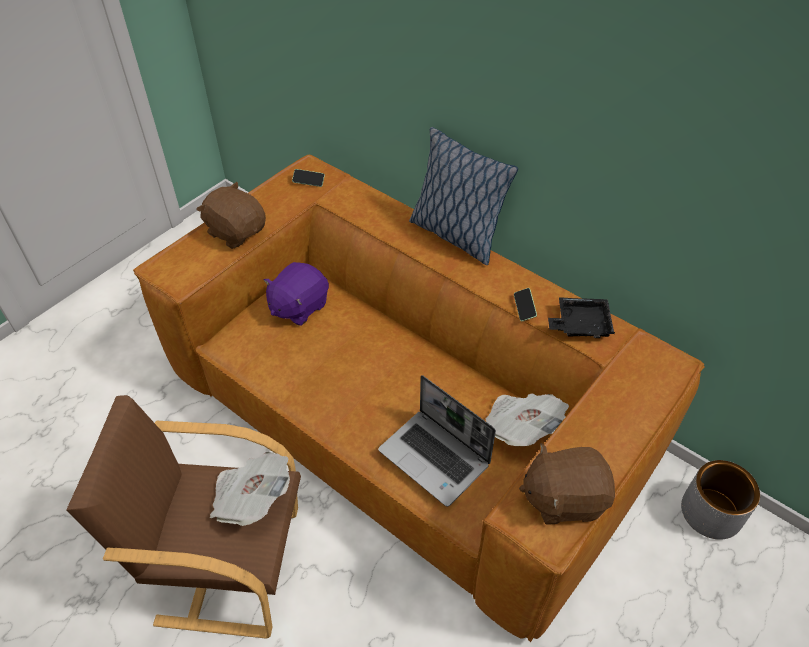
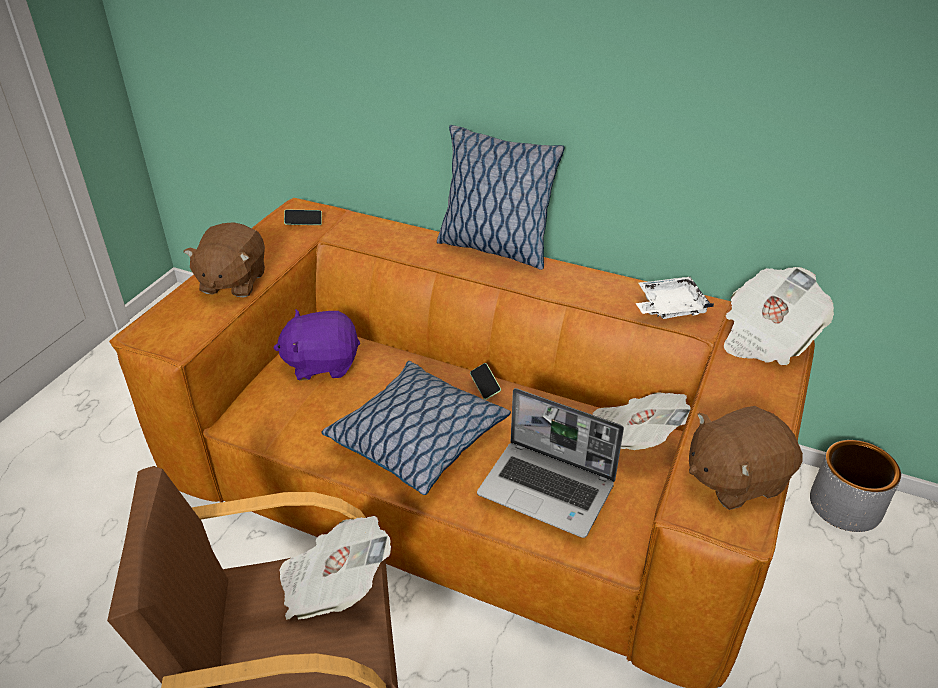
camera: 15 degrees left, 10 degrees down
brown plush toy [196,182,266,249] -> brown plush toy turned 105 degrees counterclockwise [183,223,265,297]
purple plush toy [263,262,329,326] -> purple plush toy turned 60 degrees clockwise [274,310,360,380]
phone [514,288,537,321] -> phone moved to [470,363,501,400]
black tray [548,297,615,338] -> white tray [636,277,714,319]
none -> pillow [322,361,511,495]
none -> newspaper [724,267,834,365]

